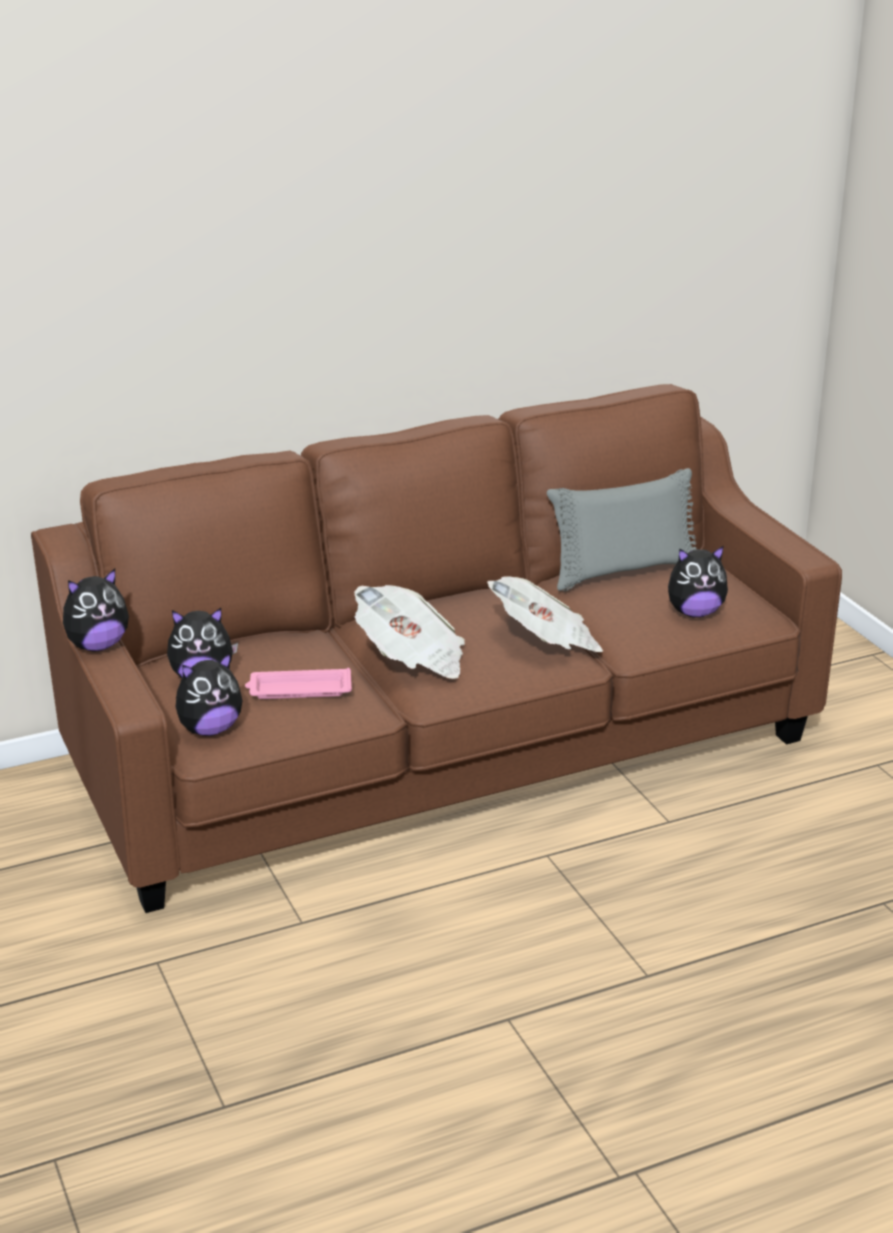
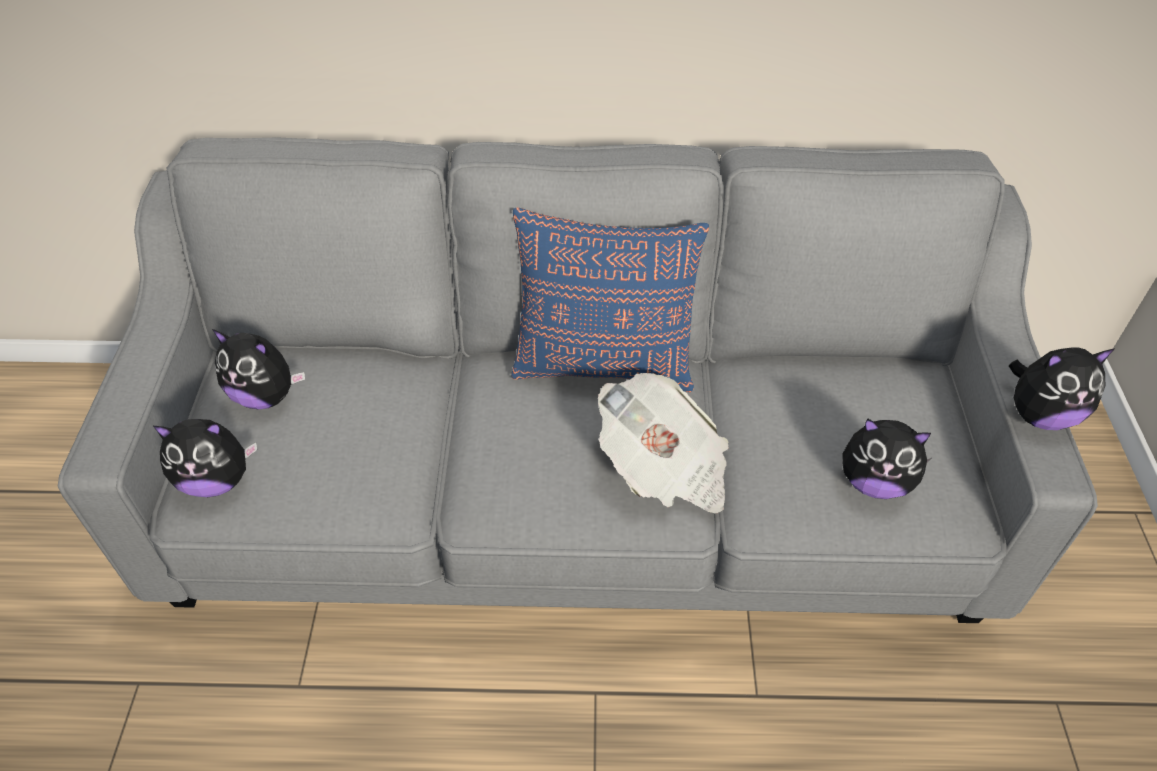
camera: 25 degrees right, 20 degrees up
brown sofa [31,384,842,913] -> grey sofa [57,137,1098,623]
plush toy [63,568,129,651] -> plush toy moved to [1009,347,1115,430]
pink tray [245,668,352,699] -> none
newspaper [354,585,465,679] -> none
grey pillow [547,468,697,591] -> none
none -> blue pillow [511,208,709,392]

